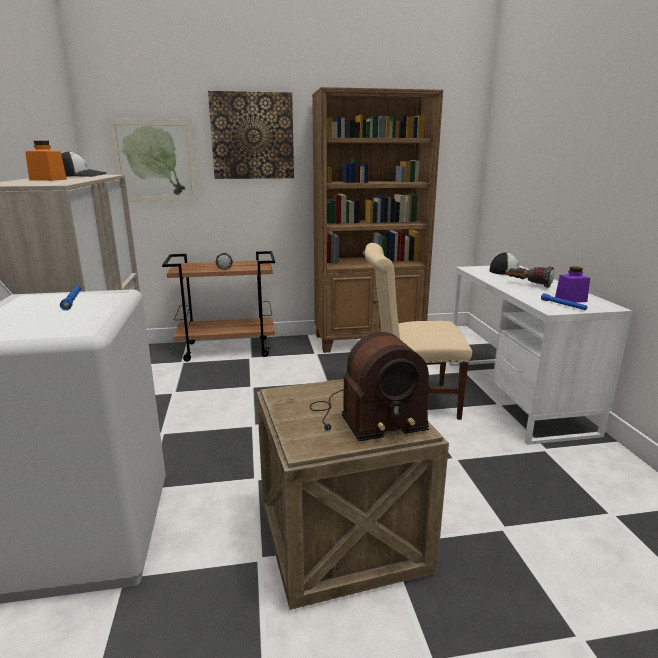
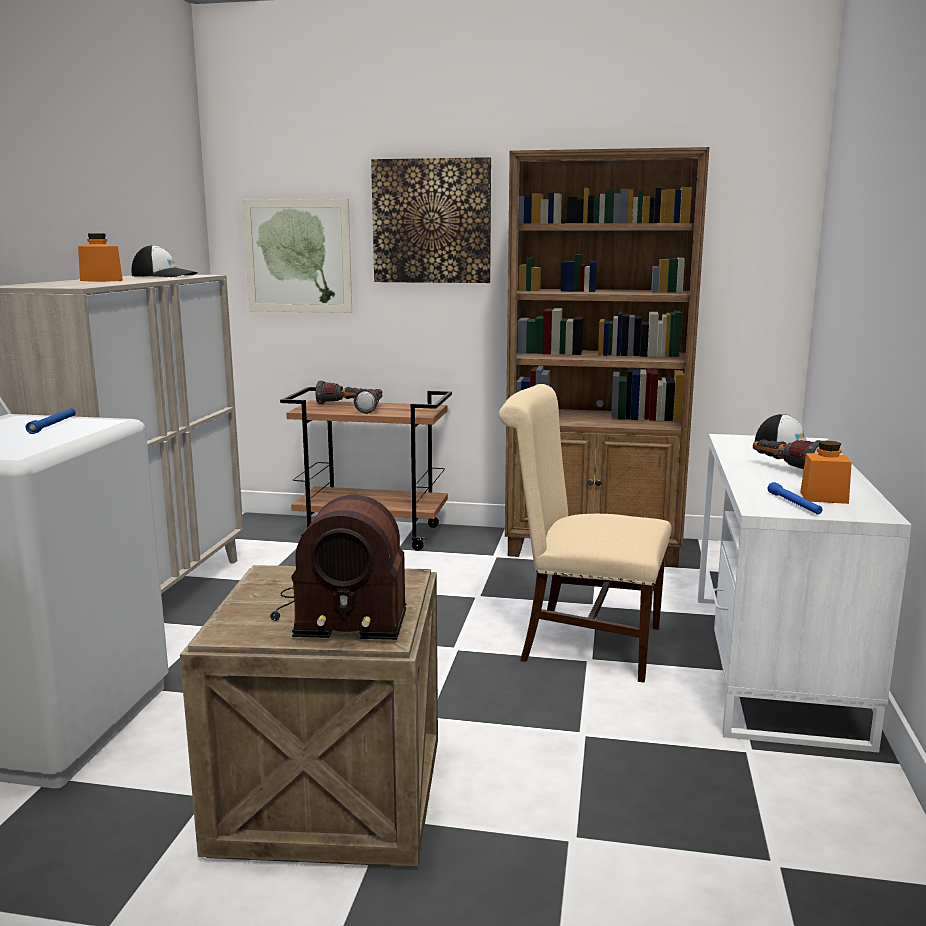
camera: 20 degrees right, 5 degrees down
purple jar [555,266,590,303] -> orange jar [800,441,852,504]
none -> flashlight [315,380,364,404]

